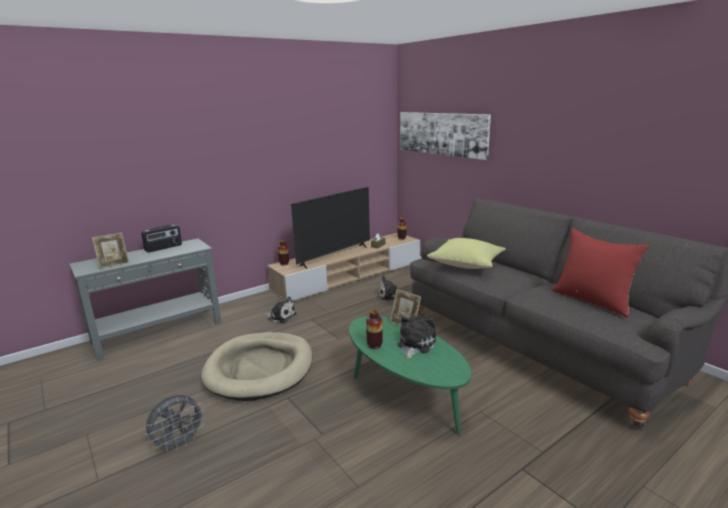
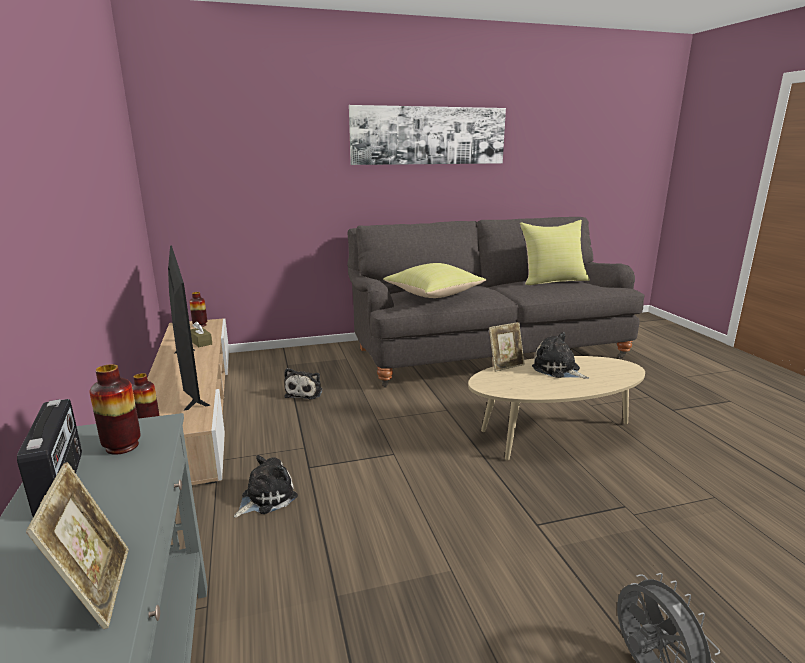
camera: 70 degrees left, 0 degrees up
beige dog bed [201,332,312,401] -> none
green coffee table [349,316,471,434] -> beige coffee table [468,356,645,460]
vase [366,310,383,349] -> vase moved to [89,364,141,455]
picture [400,112,491,160] -> picture moved to [349,105,506,165]
red pillow [552,228,649,318] -> yellow pillow [520,220,590,285]

